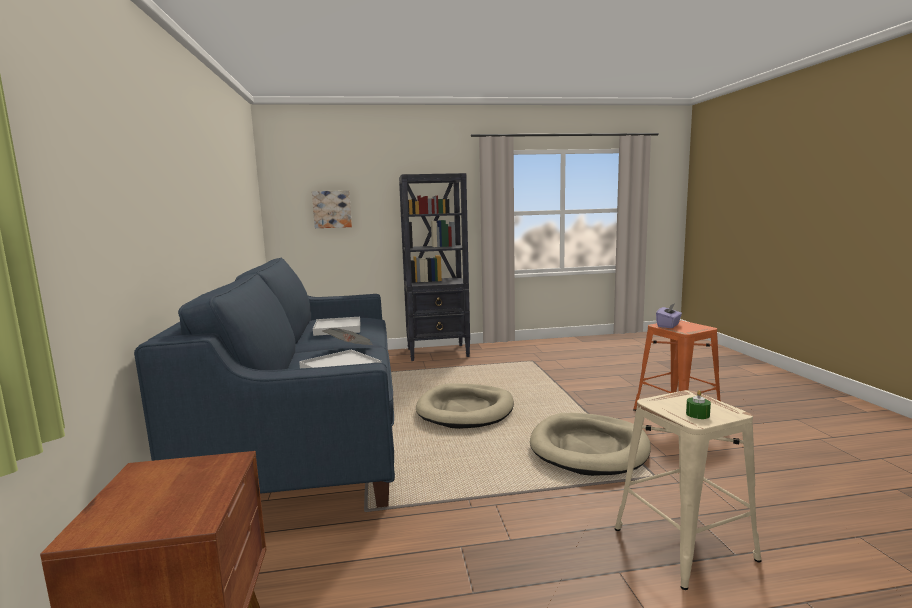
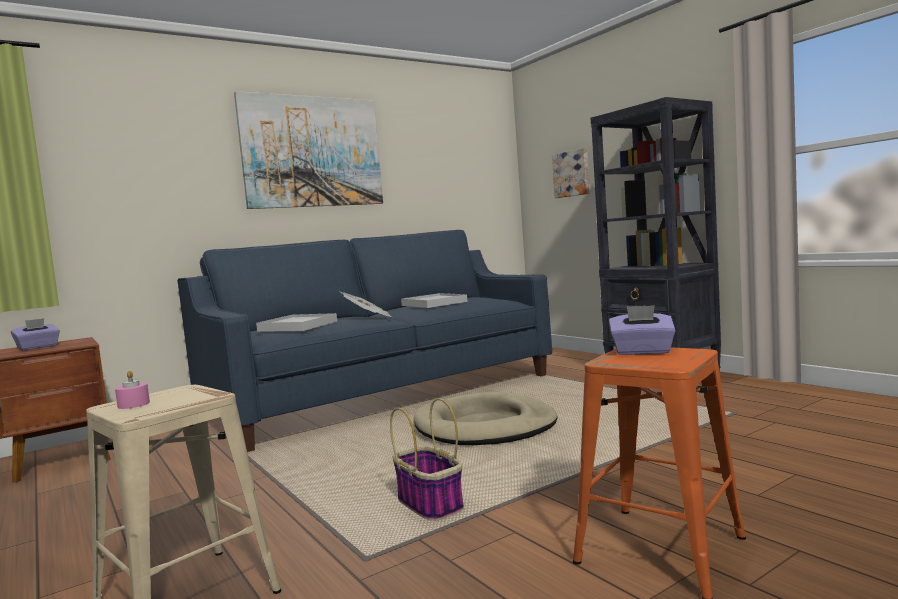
camera: 65 degrees right, 5 degrees down
beige dog bed [530,413,651,476] -> basket [390,398,464,521]
green candle [686,390,711,419] -> pink candle [115,371,150,409]
none -> purple tissue box [11,318,60,350]
none -> picture [234,91,383,209]

